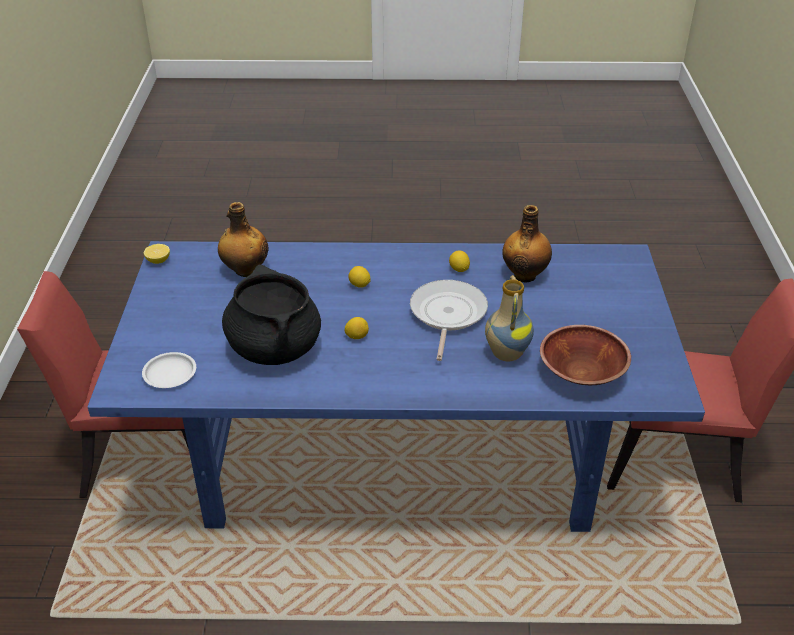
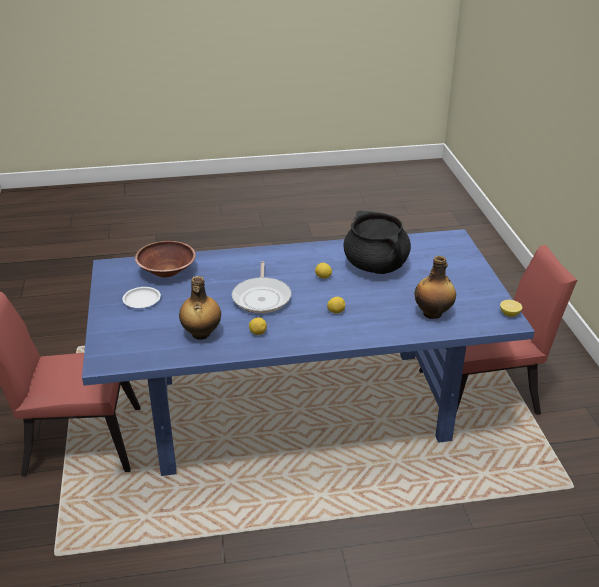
camera: 170 degrees right, 5 degrees down
white plate [142,352,196,388] -> white plate moved to [122,287,161,308]
vase [485,275,534,362] -> none

